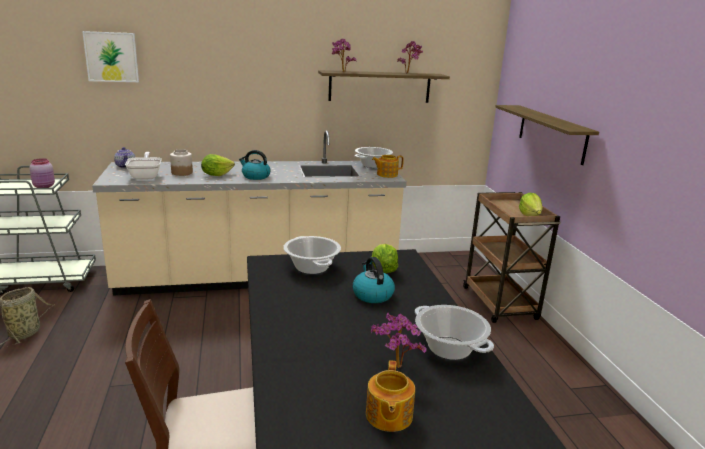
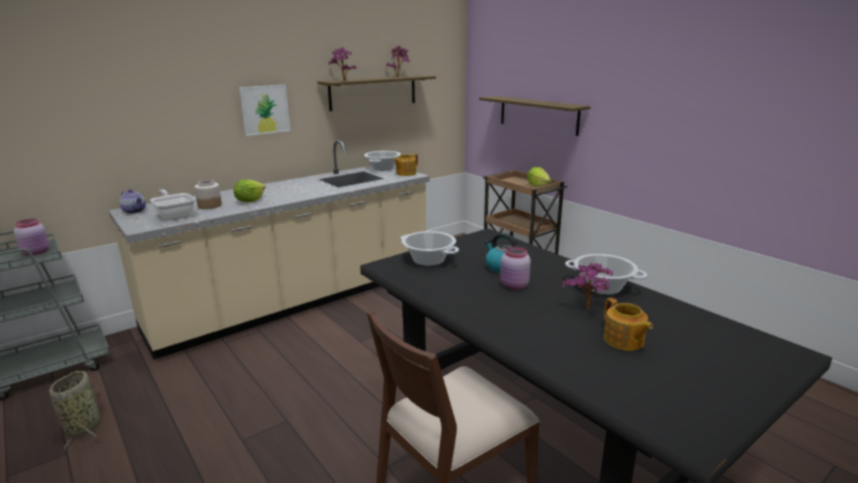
camera: 25 degrees left, 0 degrees up
picture [82,31,139,82] -> picture moved to [239,85,290,136]
kettle [239,150,270,180] -> none
lettuce [372,244,398,273] -> none
none -> pink jar [500,246,531,290]

